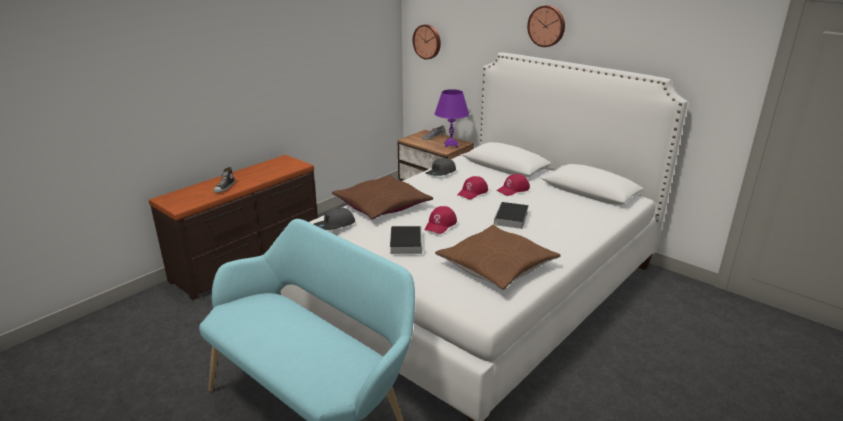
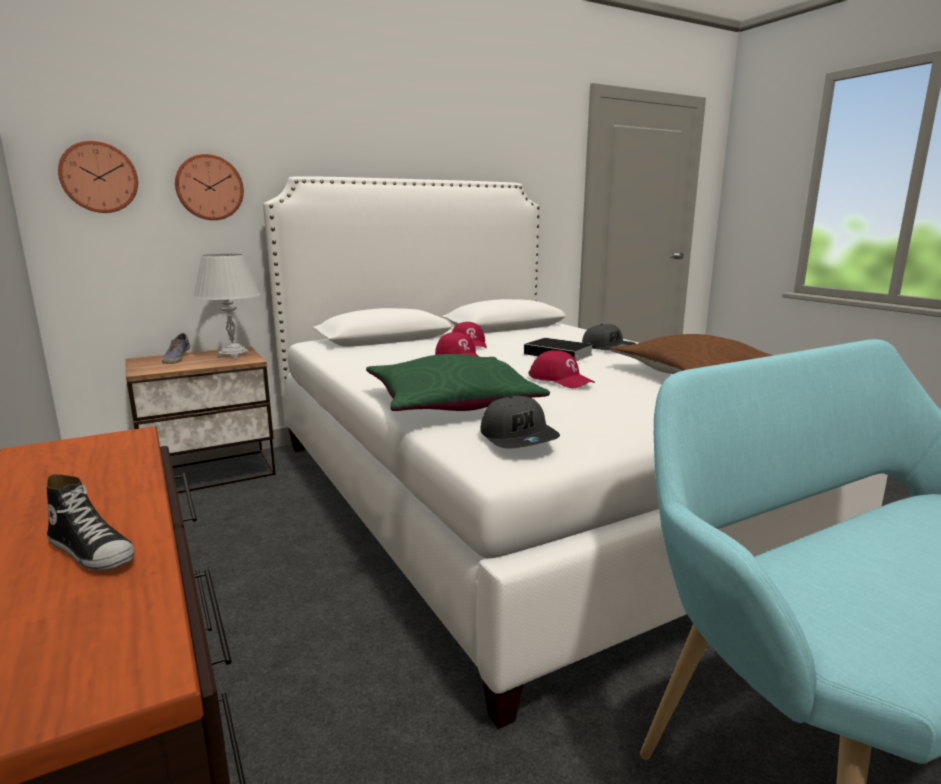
camera: 70 degrees left, 10 degrees down
brown pillow [332,175,433,219] -> green pillow [366,354,550,411]
book [390,226,422,254] -> none
grey cap [425,158,456,176] -> grey cap moved to [582,324,636,350]
purple table lamp [435,89,469,148] -> white table lamp [192,254,260,359]
wall clock [527,5,565,47] -> wall clock moved to [175,154,244,220]

